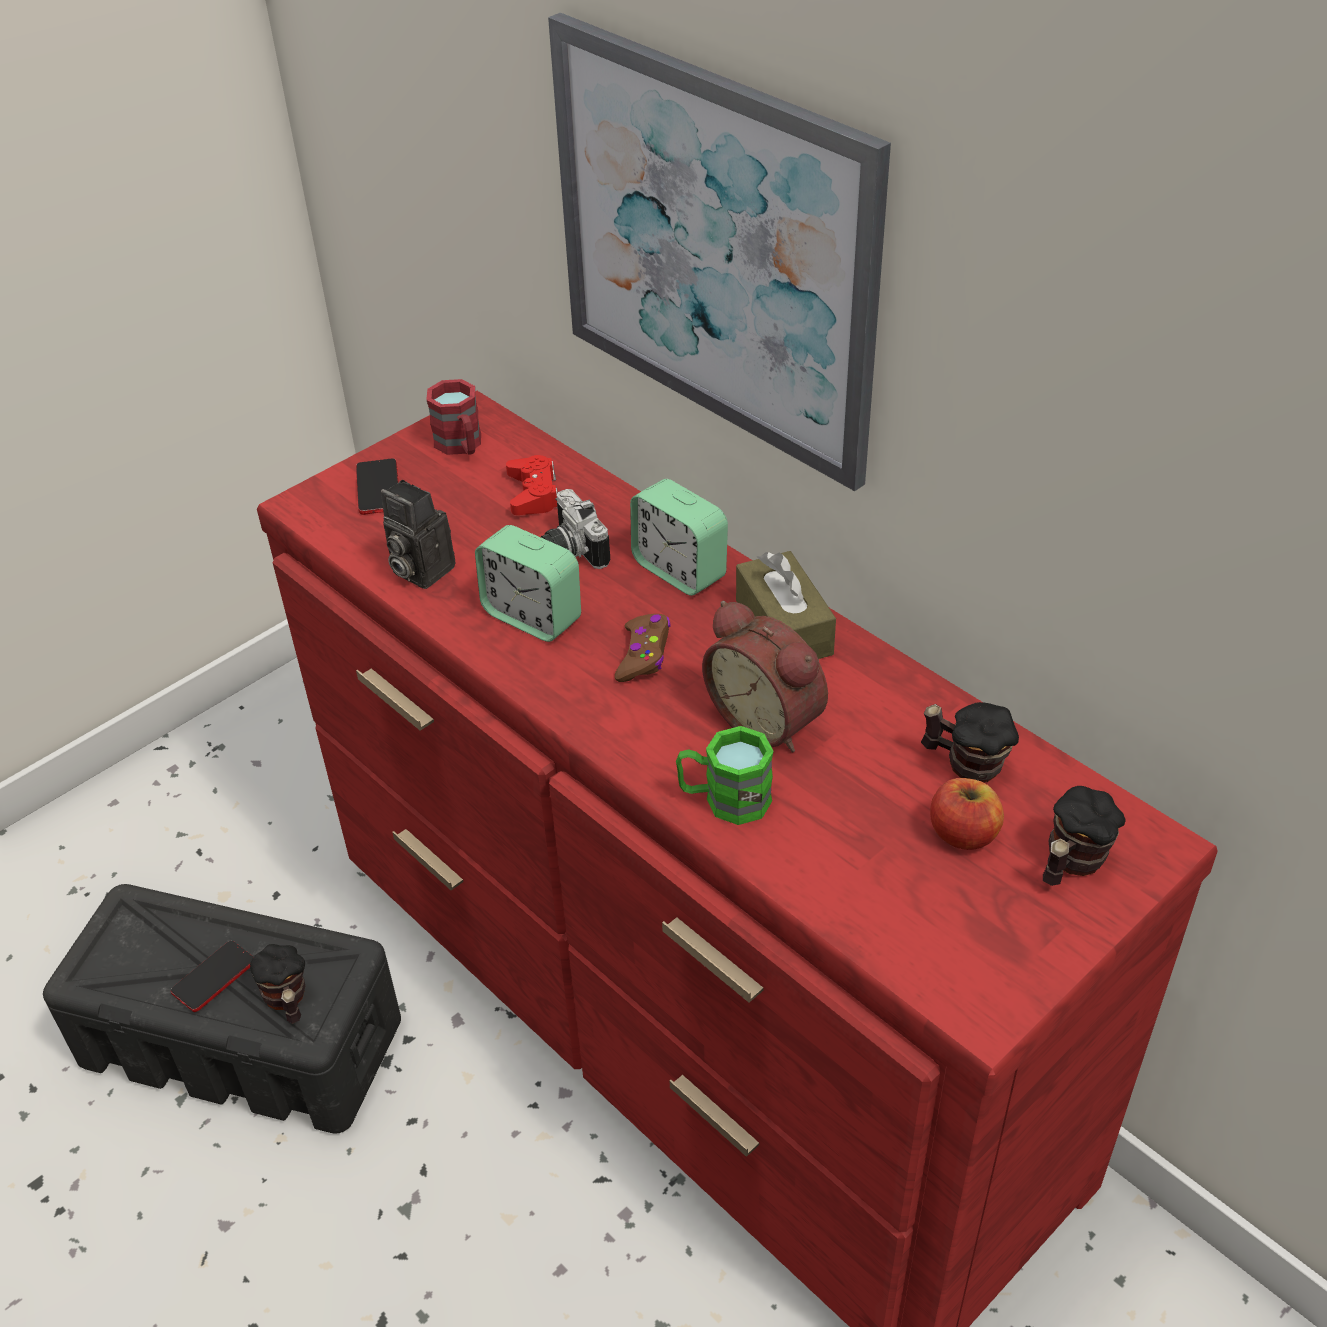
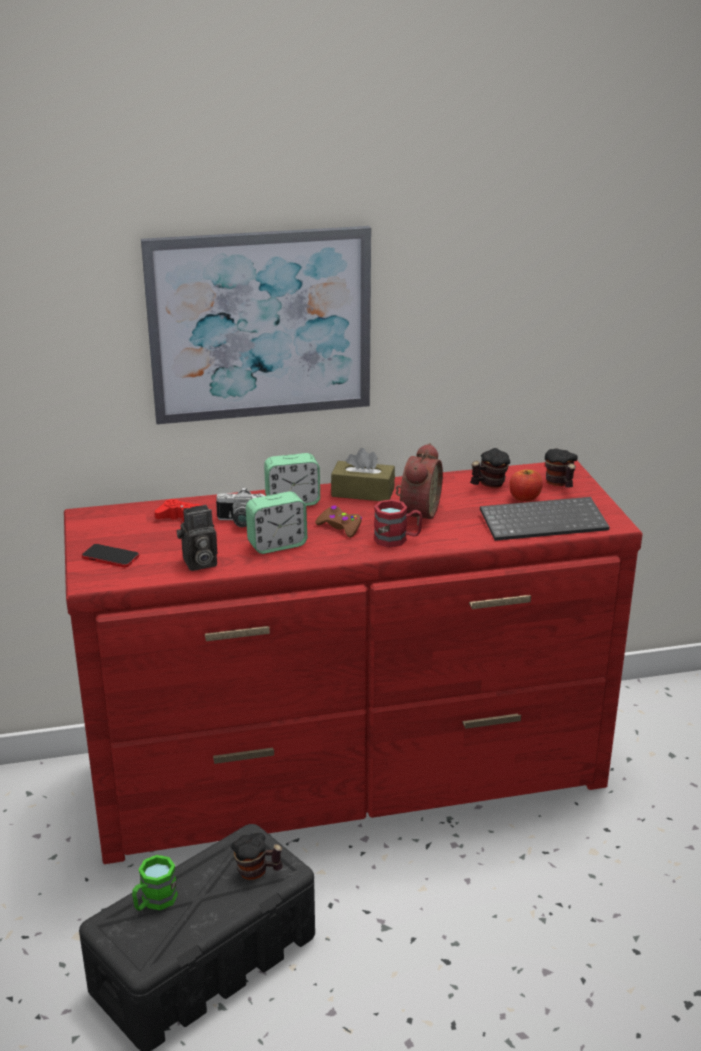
camera: 60 degrees left, 15 degrees down
phone [171,941,253,1012] -> none
red mug [426,379,481,455] -> red mug moved to [374,499,422,547]
green mug [676,726,774,825] -> green mug moved to [132,855,178,911]
alarm clock [702,600,828,752] -> alarm clock turned 60 degrees counterclockwise [396,443,443,526]
none -> keyboard [480,497,610,541]

